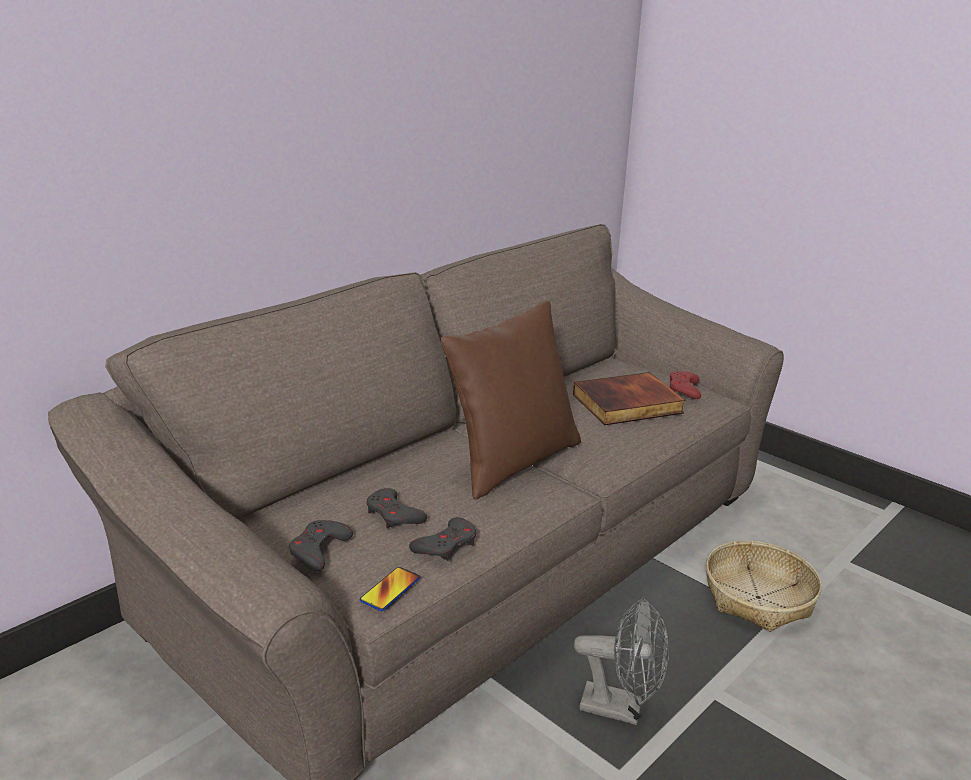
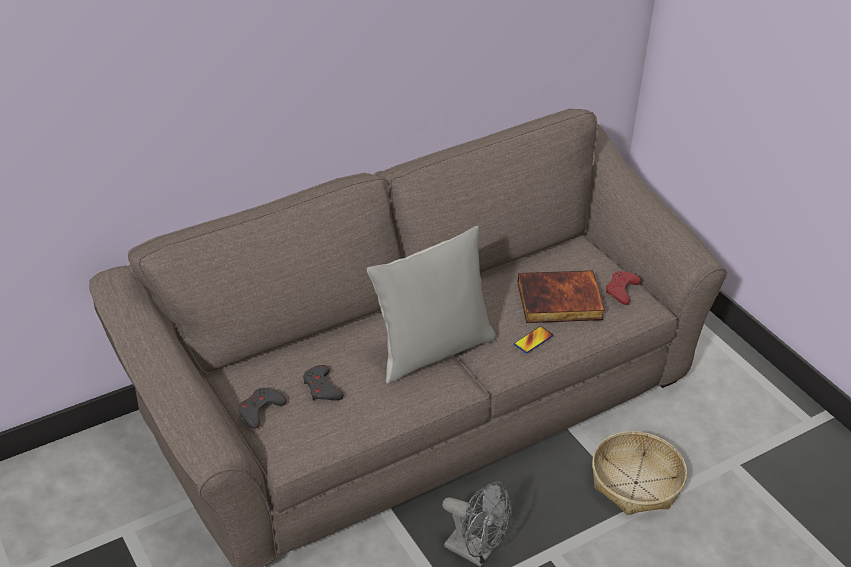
camera: 15 degrees right, 15 degrees up
phone [360,567,420,611] -> phone moved to [514,326,553,353]
grey game controller [409,517,476,561] -> none
brown pillow [441,300,581,499] -> grey pillow [367,226,496,384]

